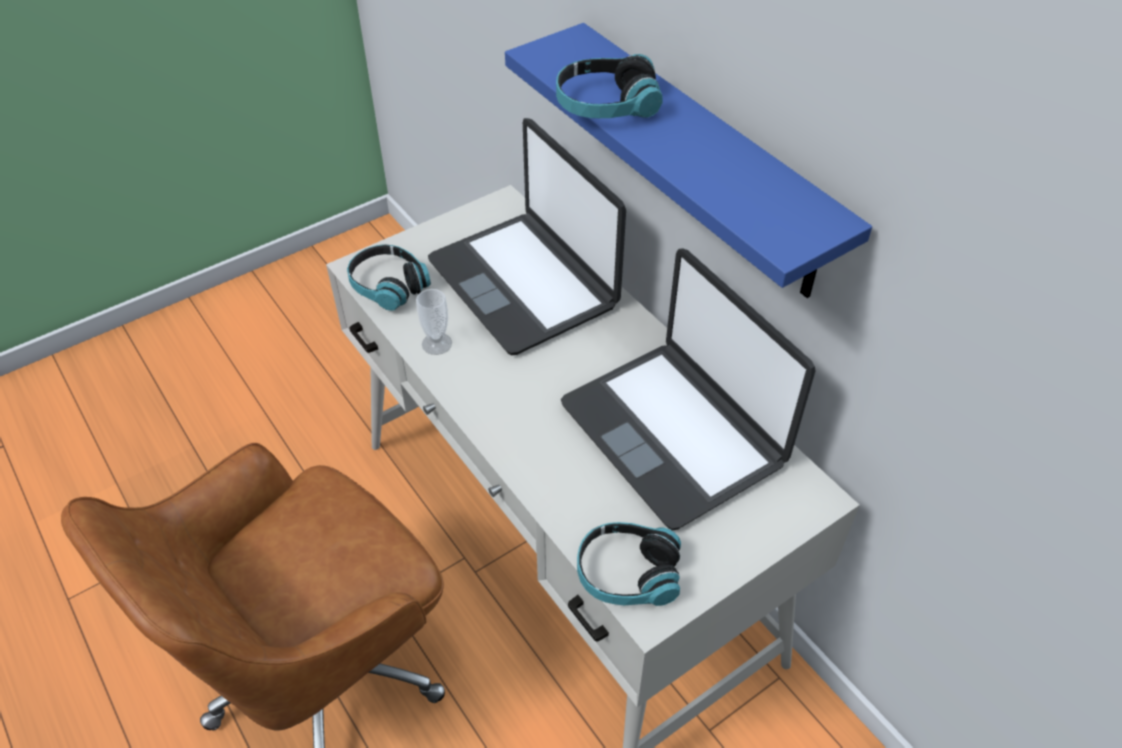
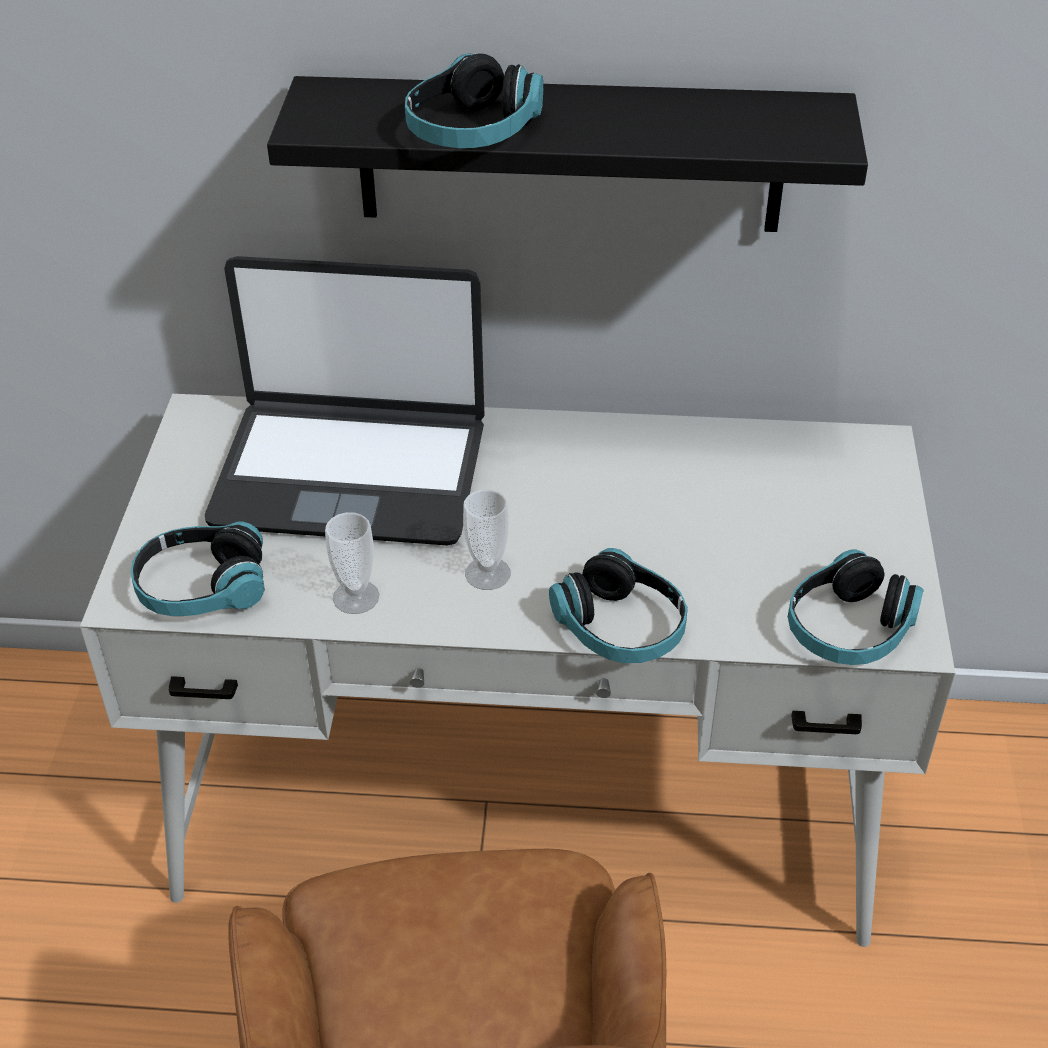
camera: 50 degrees left, 5 degrees down
blue shelf [505,23,872,298] -> black shelf [267,76,868,232]
laptop [561,248,816,531] -> none
none -> cup [463,489,511,590]
none -> headphones [549,548,688,663]

